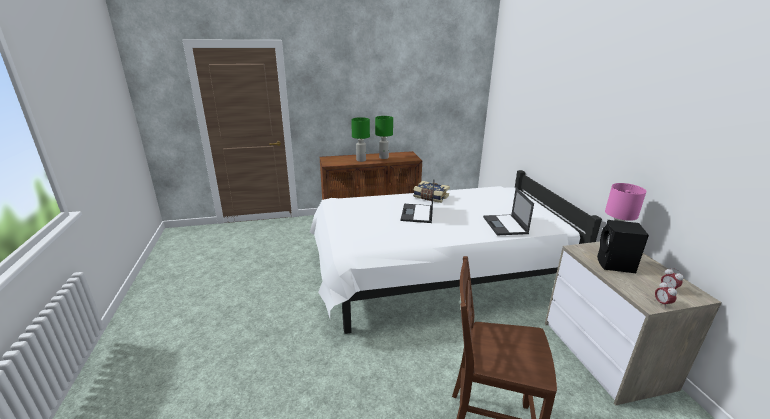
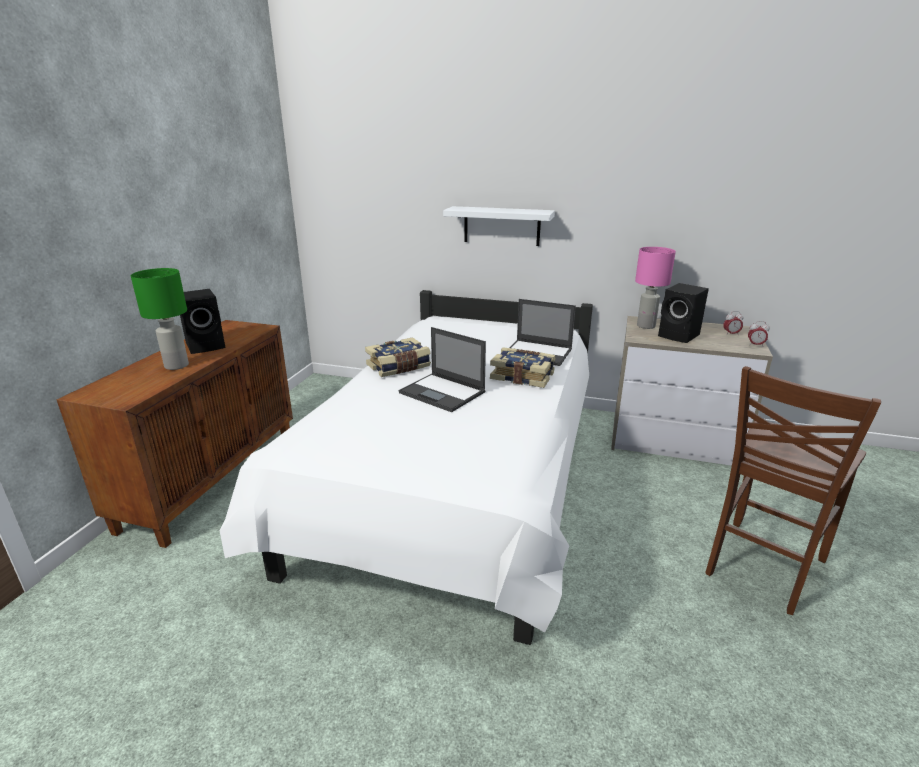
camera: 60 degrees left, 0 degrees up
green table lamp [375,116,393,159] -> black speaker [180,289,226,354]
none -> white shelf [443,206,555,246]
none -> book [490,347,555,388]

